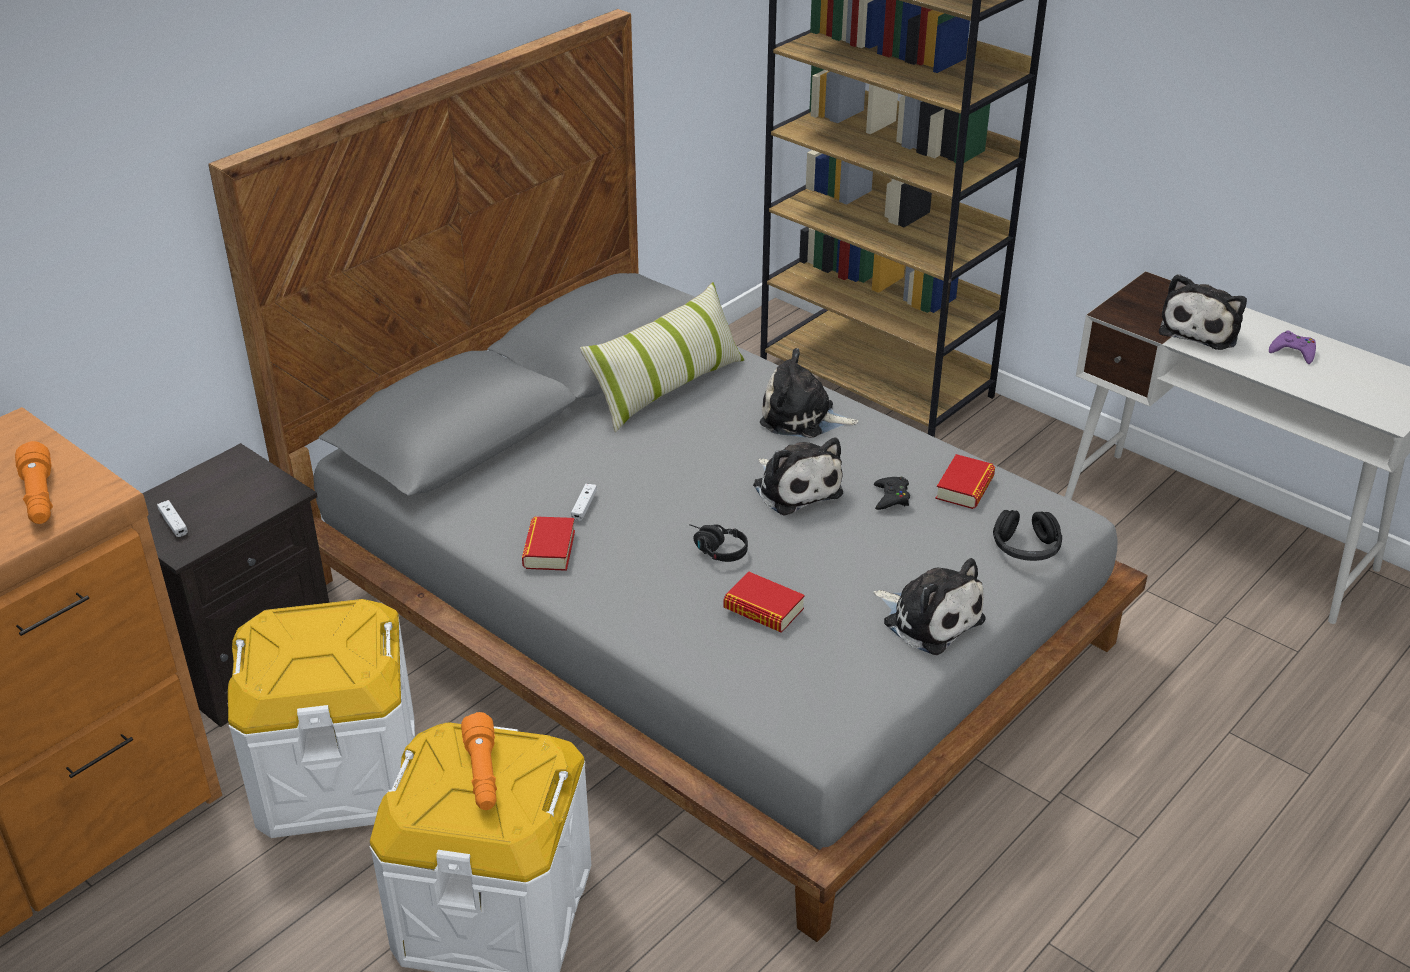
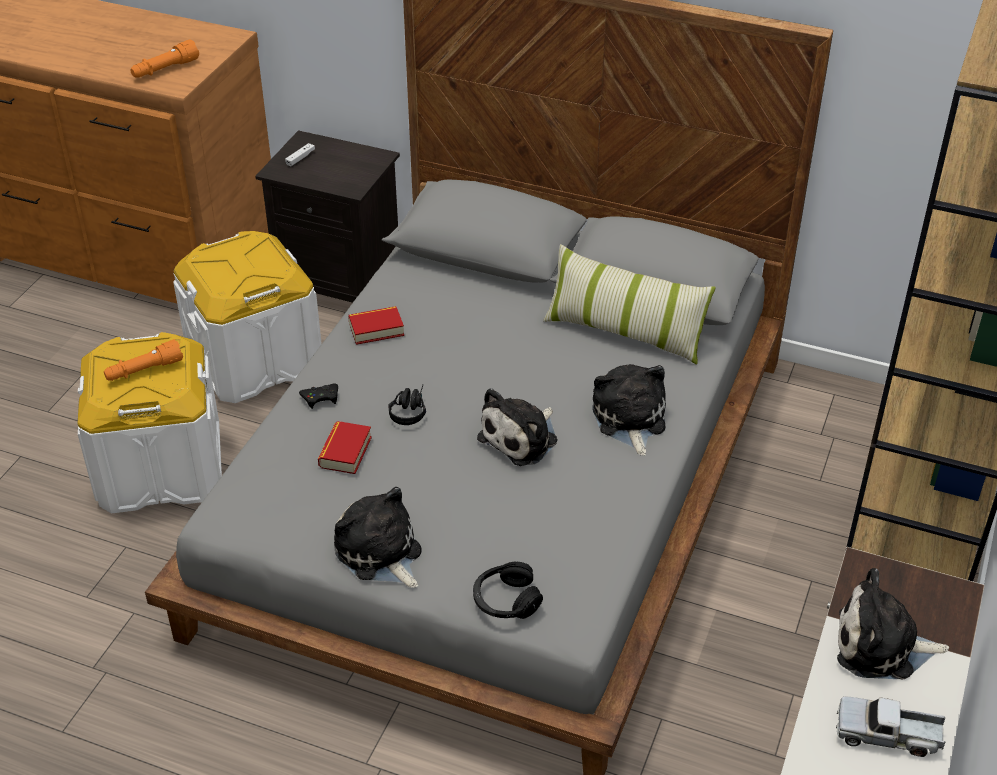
camera: 70 degrees right, 5 degrees up
white game controller [571,483,597,521] -> none
plush toy [873,558,986,655] -> plush toy turned 120 degrees clockwise [334,487,422,588]
black game controller [874,477,910,510] -> black game controller moved to [299,384,338,409]
book [936,454,995,509] -> none
purple game controller [1269,330,1316,364] -> toy truck [836,696,945,757]

